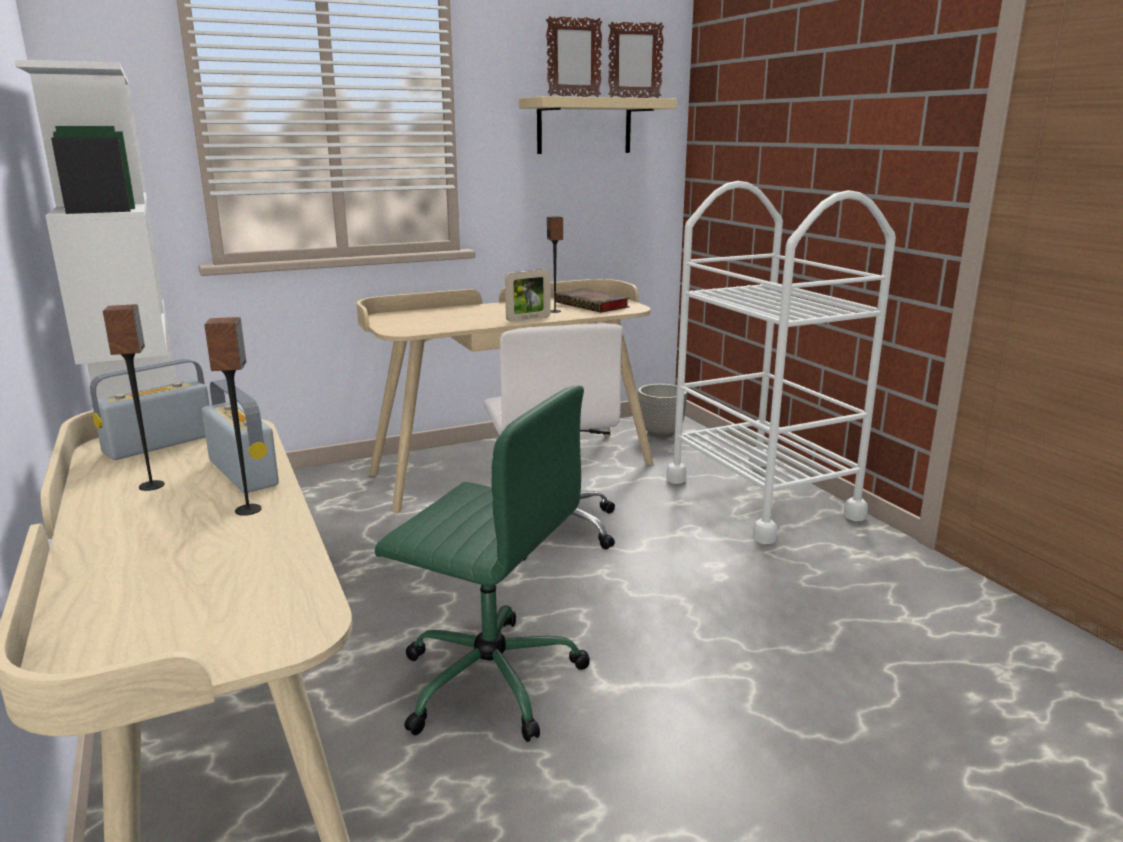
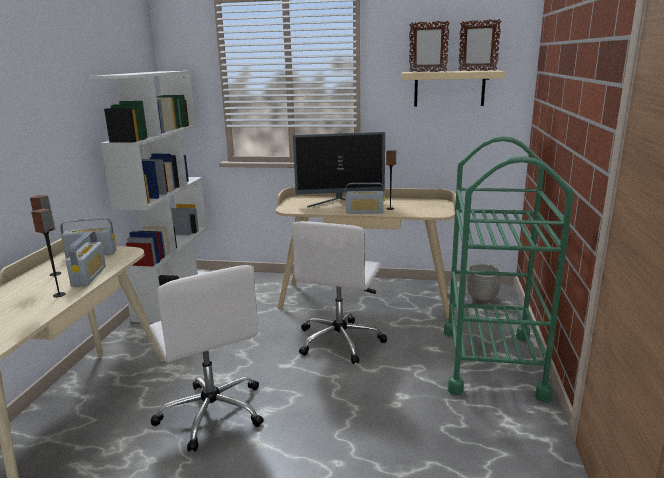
camera: 35 degrees right, 0 degrees up
green office chair [375,386,590,742] -> white office chair [149,265,264,452]
picture frame [505,269,550,322] -> radio [345,183,385,214]
book [556,288,630,313] -> none
white cart [666,181,896,544] -> green cart [444,136,574,402]
none -> monitor [293,132,385,208]

